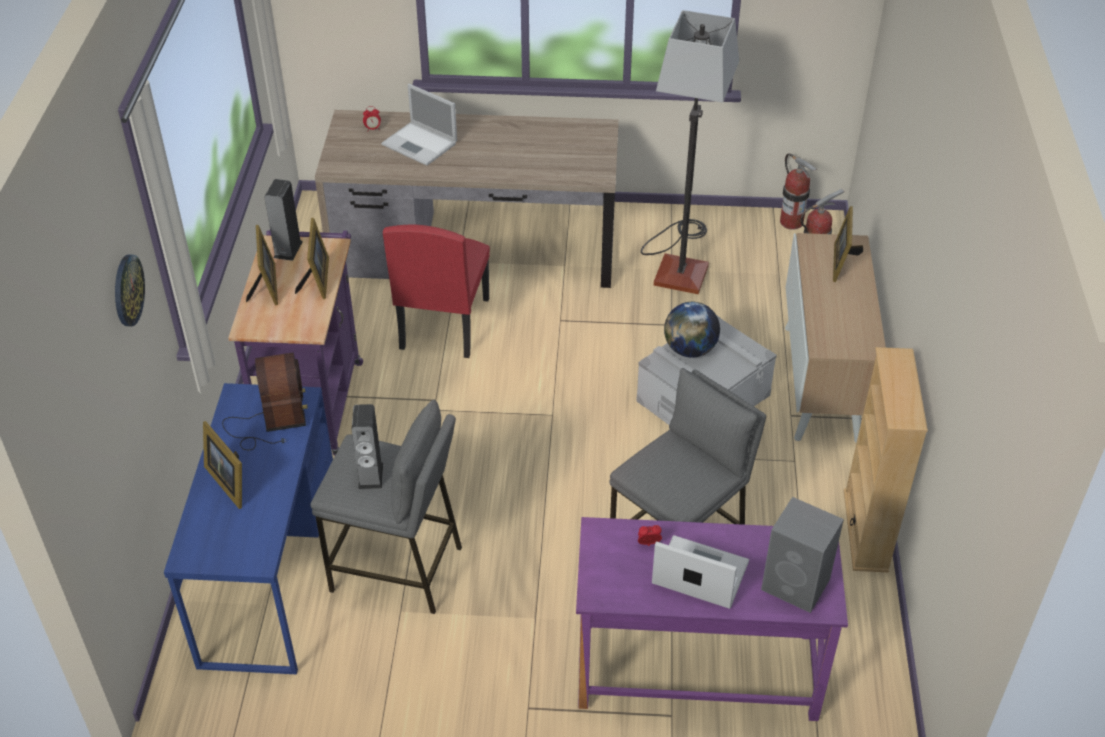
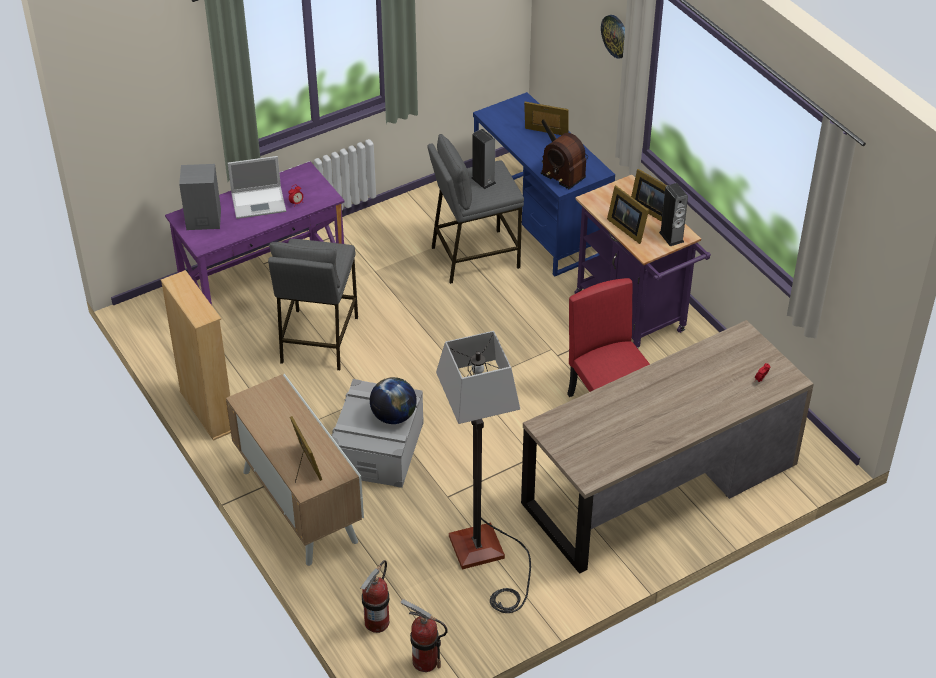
camera: 145 degrees right, 0 degrees up
laptop [381,84,457,166] -> none

